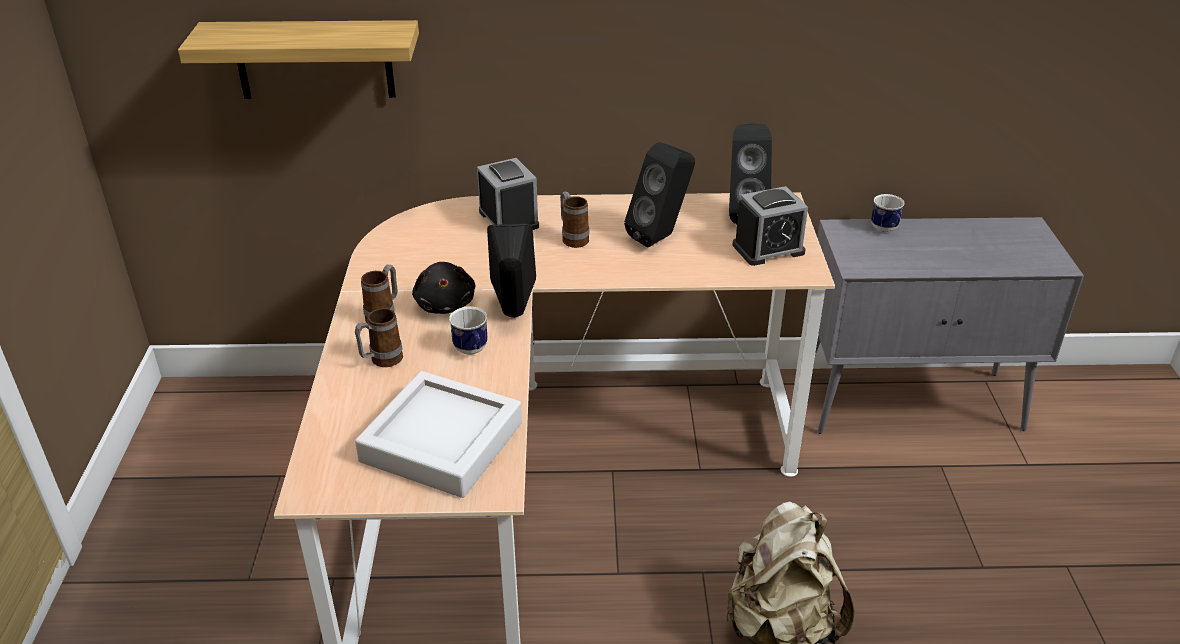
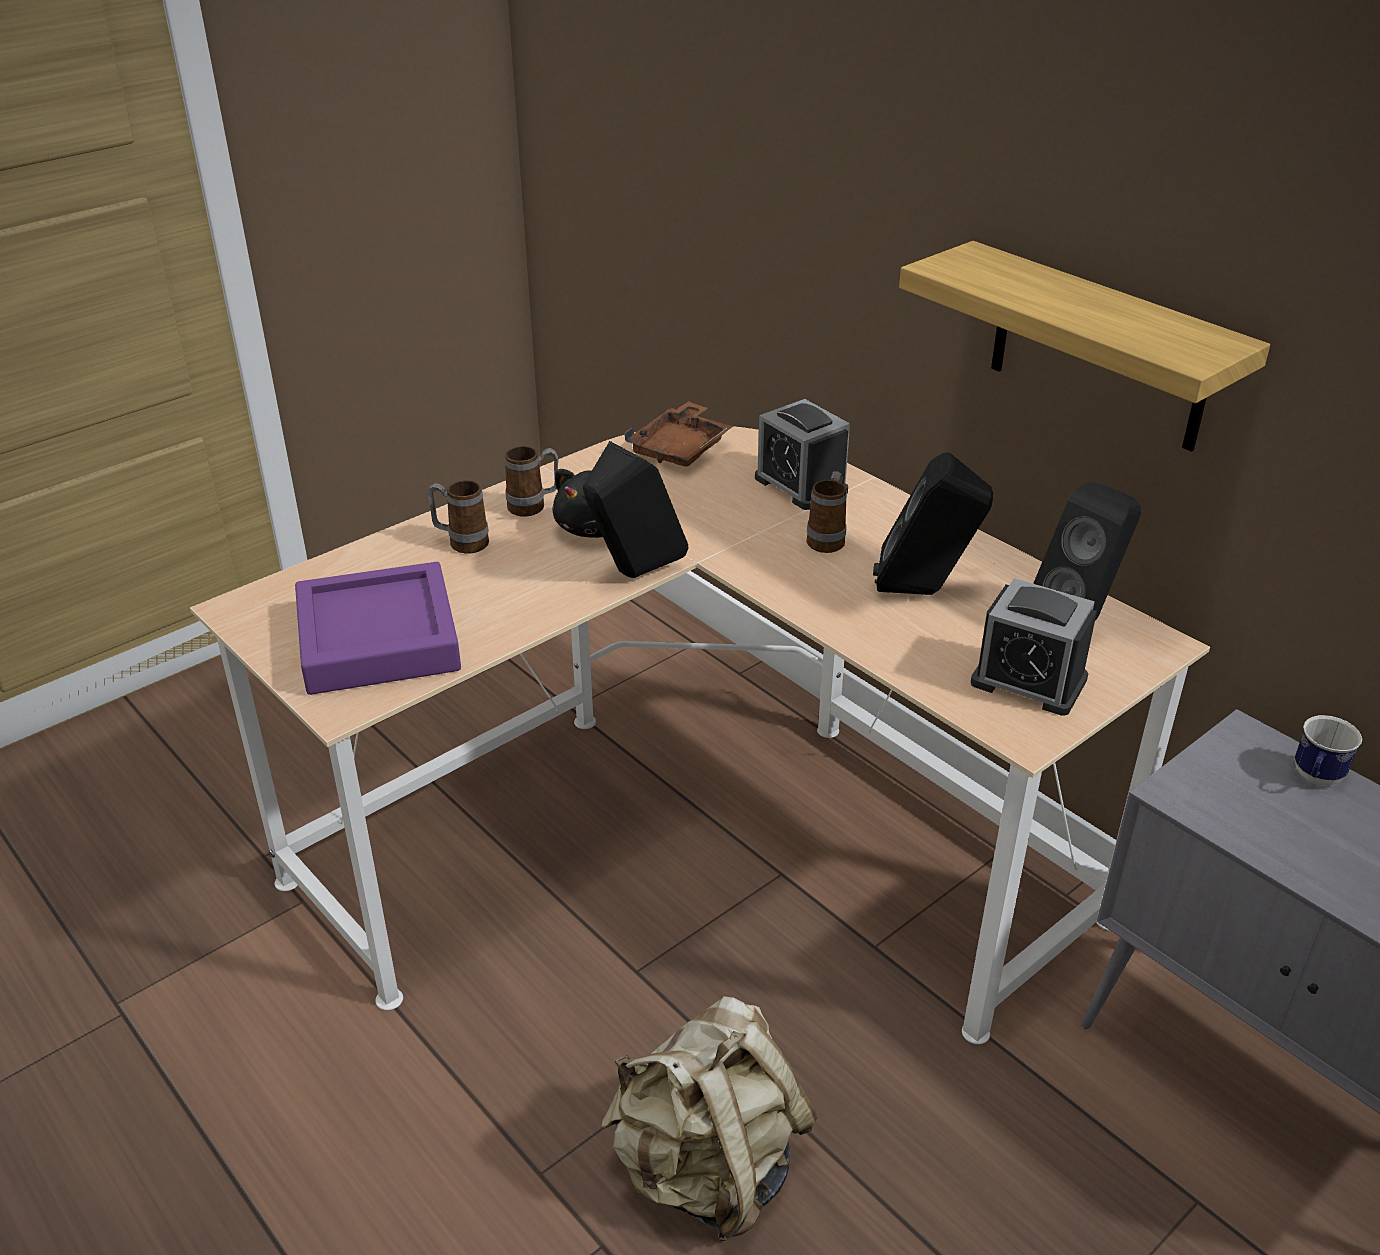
camera: 50 degrees right, 0 degrees up
shelf [178,20,419,99] -> shelf moved to [899,241,1270,452]
grey tray [355,371,522,498] -> purple tray [295,562,461,695]
mug [449,307,488,355] -> none
alarm clock [477,158,539,230] -> alarm clock turned 120 degrees clockwise [755,399,850,510]
none -> brown tray [624,401,733,467]

